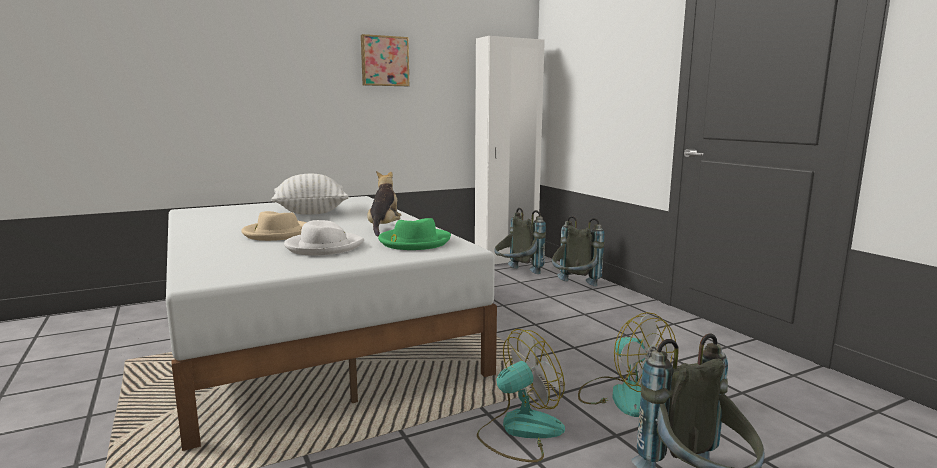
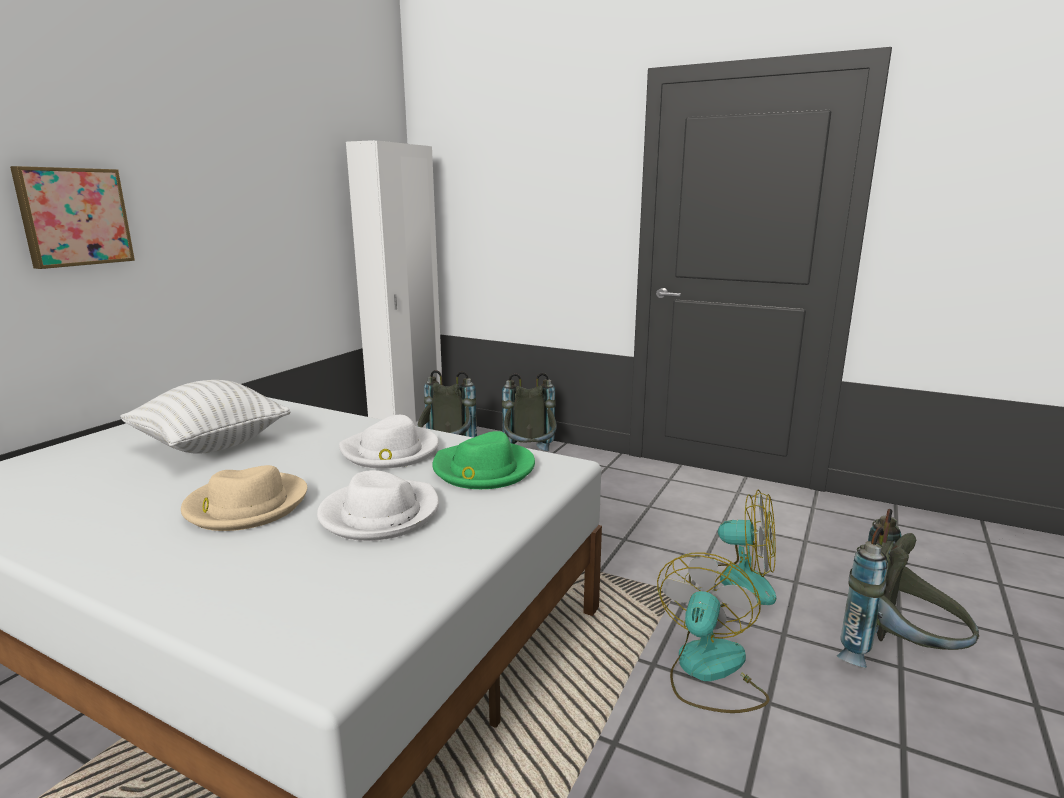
camera: 35 degrees left, 5 degrees up
picture [361,34,409,86] -> picture moved to [10,166,135,269]
plush toy [367,171,402,236] -> white hat [339,415,439,469]

